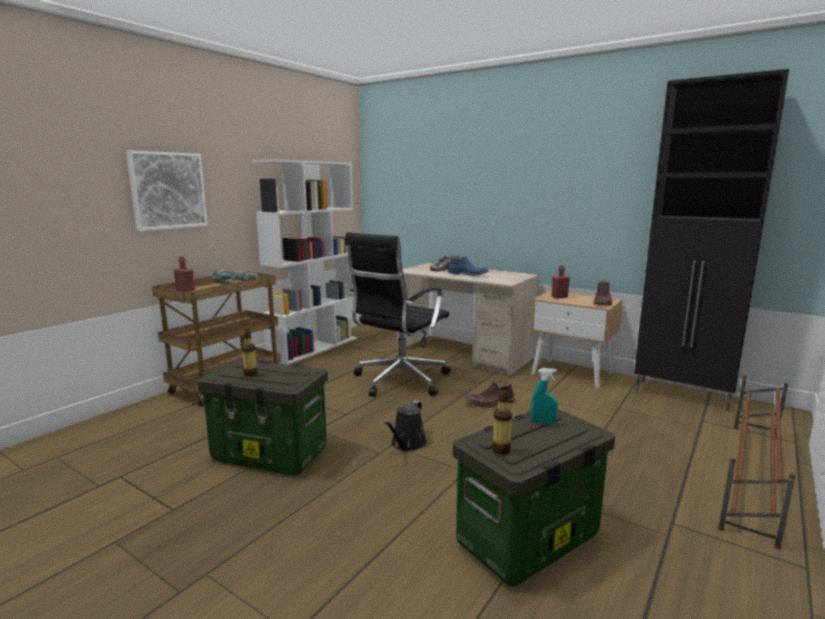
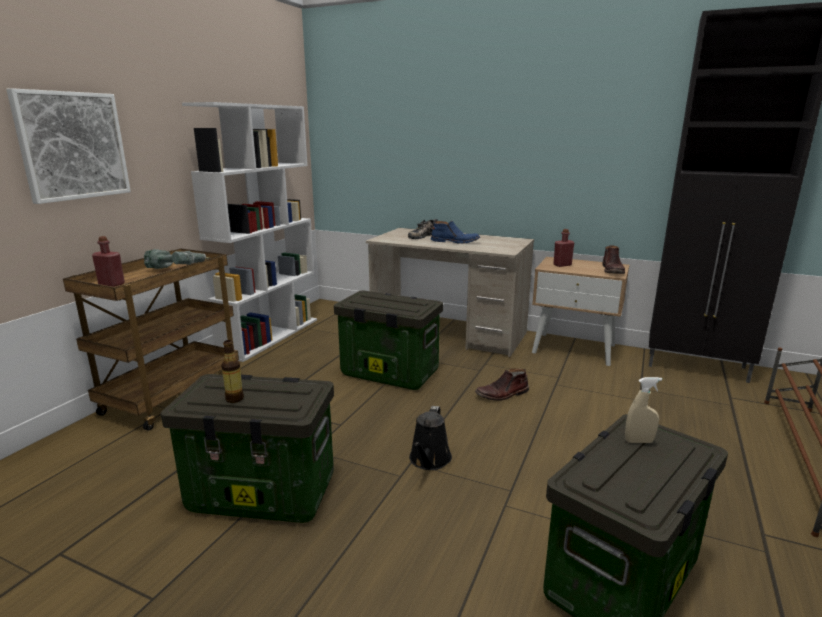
camera: 10 degrees left, 5 degrees up
black office chair [345,232,451,397] -> storage box [334,291,443,390]
bottle [492,388,512,455] -> none
turquoise spray bottle [531,368,558,424] -> beige spray bottle [625,377,662,443]

